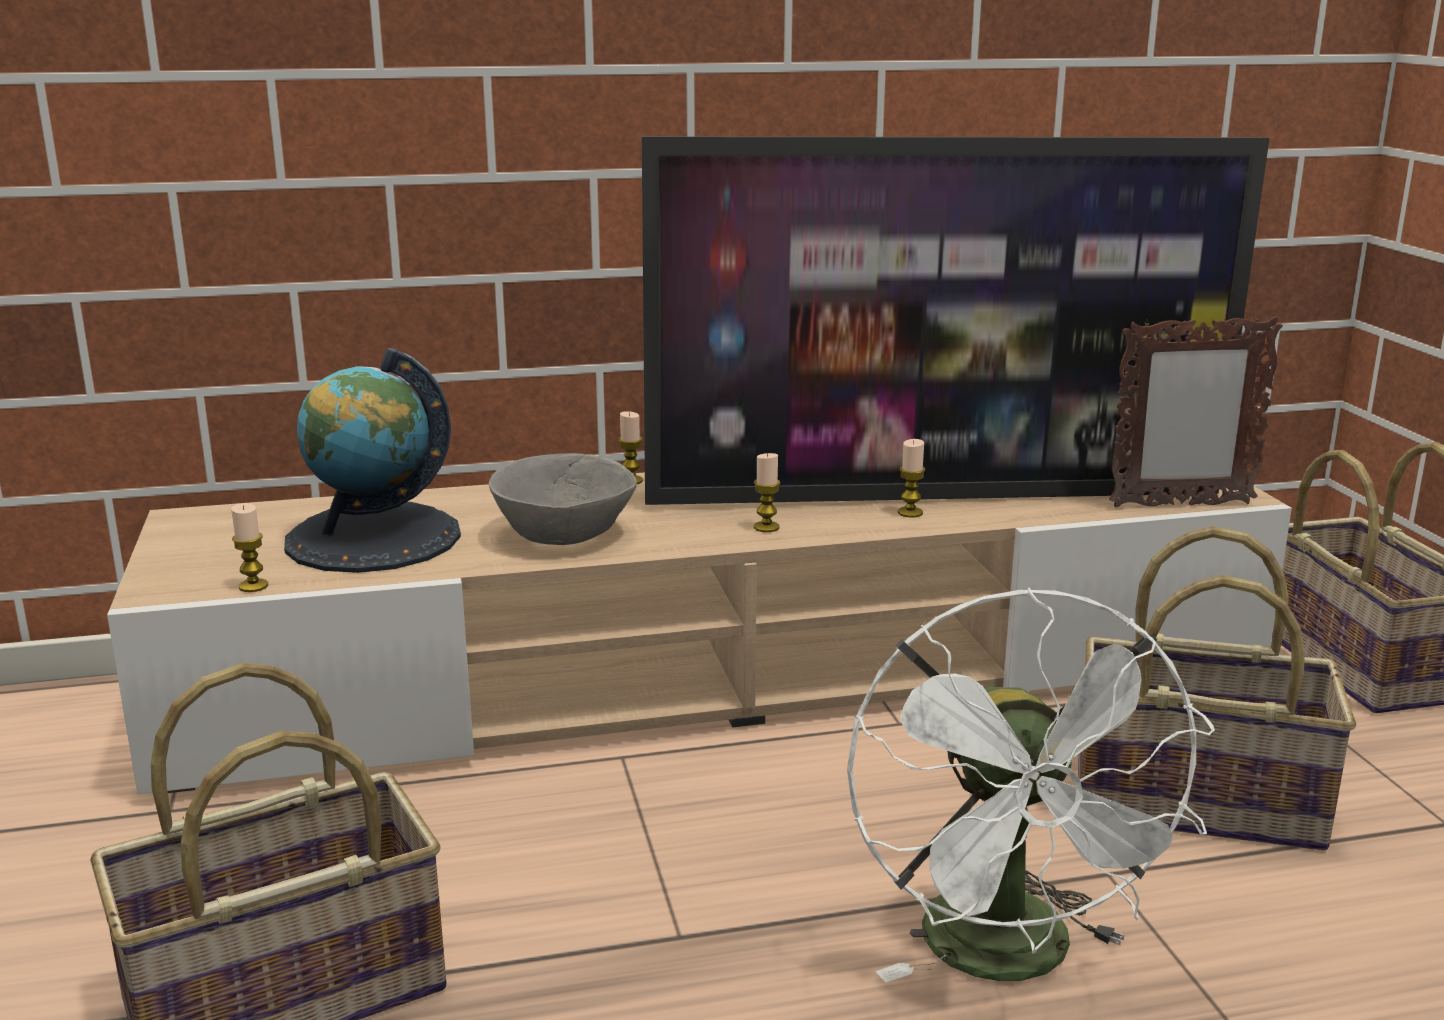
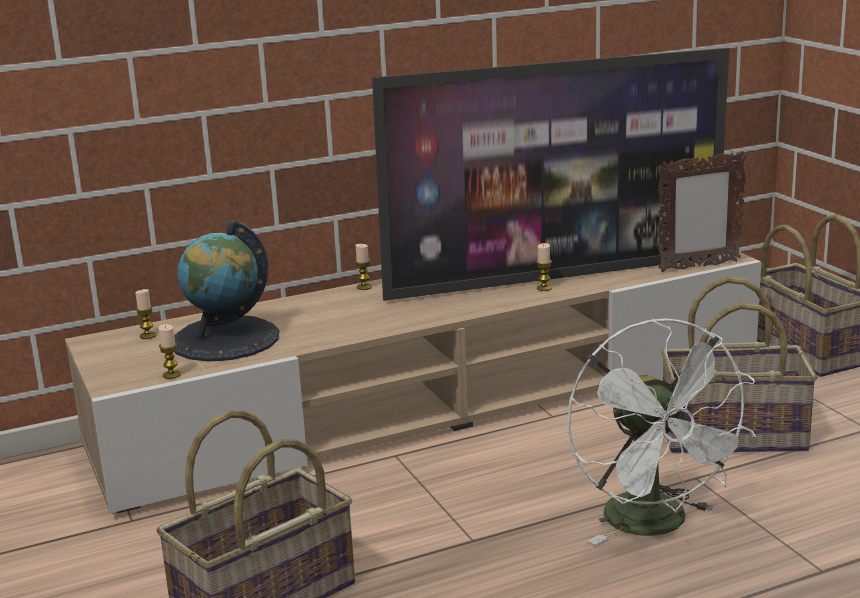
camera: 10 degrees left, 0 degrees up
grey bowl [489,453,637,545] -> none
candle [754,453,780,532] -> candle moved to [135,289,156,339]

